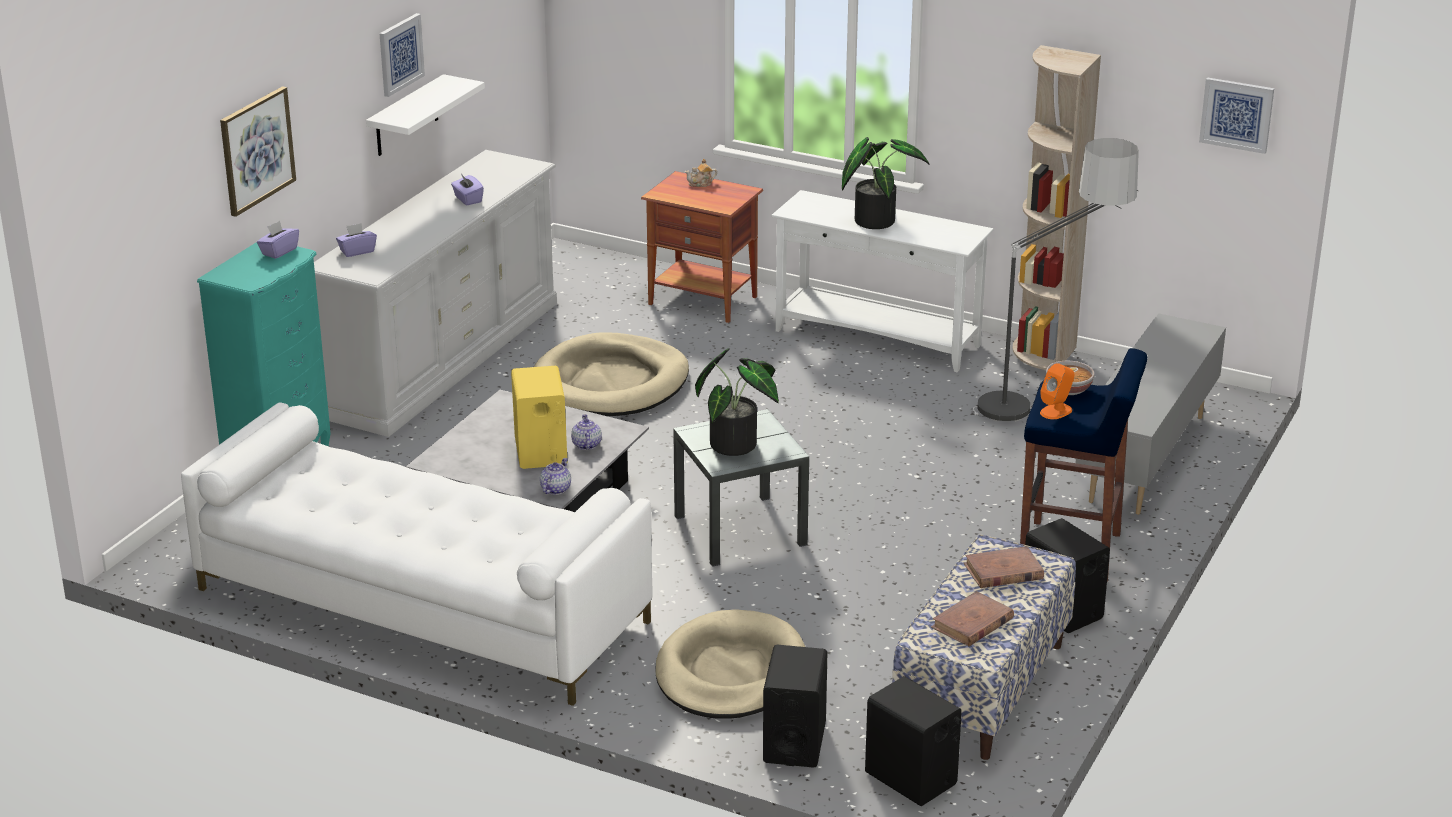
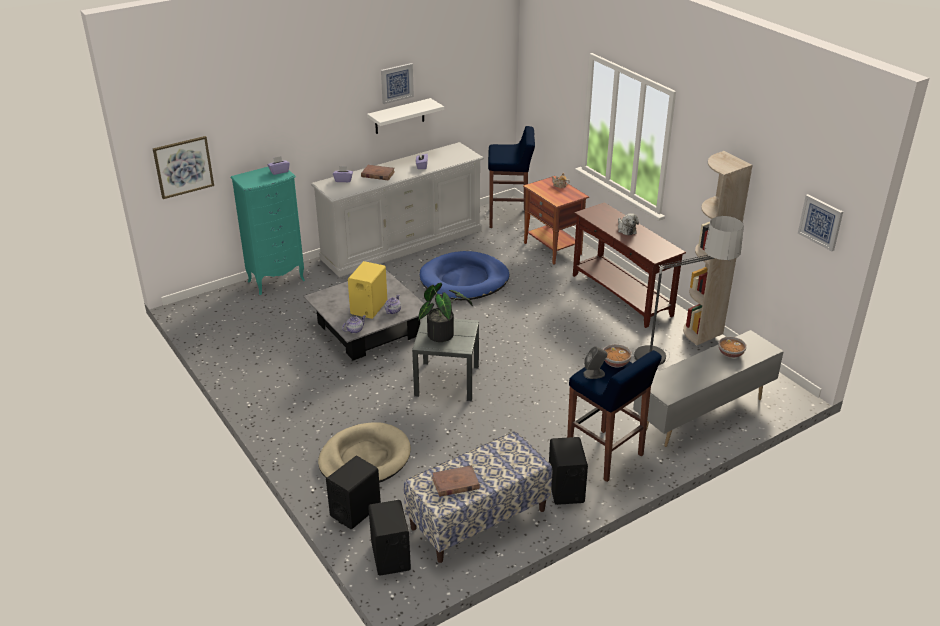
camera: 30 degrees right, 5 degrees up
white sofa [181,402,653,706] -> none
picture [220,86,296,217] -> picture moved to [153,136,214,199]
beige dog bed [534,332,689,416] -> blue dog bed [420,251,510,300]
white console table [771,190,993,372] -> brown console table [573,202,686,328]
potted plant [842,137,929,229] -> plush toy [618,213,639,235]
brown book [964,546,1044,588] -> brown book moved to [361,165,395,180]
orange speaker [1040,363,1074,419] -> grey speaker [583,346,607,379]
none -> blue stool [488,126,535,228]
none -> bowl [718,337,747,358]

